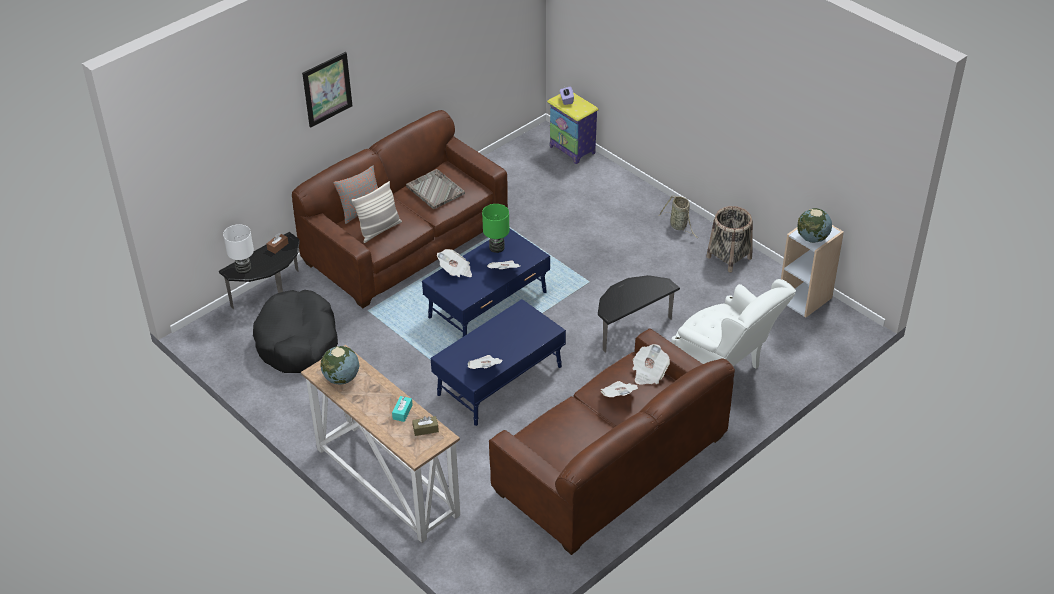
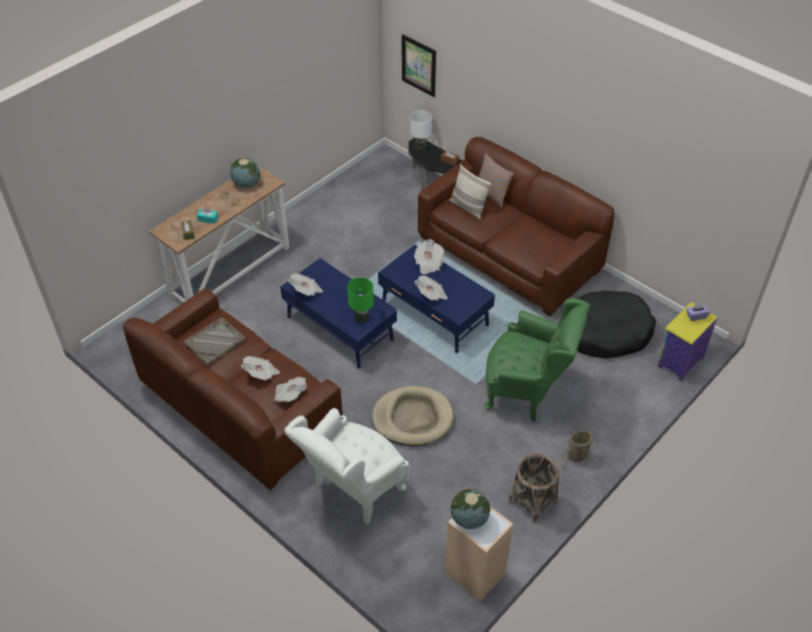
camera: 85 degrees right, 5 degrees up
black dog bed [253,290,338,373] -> black dog bed moved to [577,290,656,359]
picture [302,52,352,128] -> picture moved to [402,34,436,97]
grey tray [406,169,465,209] -> grey tray moved to [184,317,246,366]
green table lamp [482,204,509,253] -> green table lamp moved to [347,277,374,322]
side table [598,275,680,353] -> beige dog bed [372,386,454,446]
none -> green armchair [484,298,590,421]

